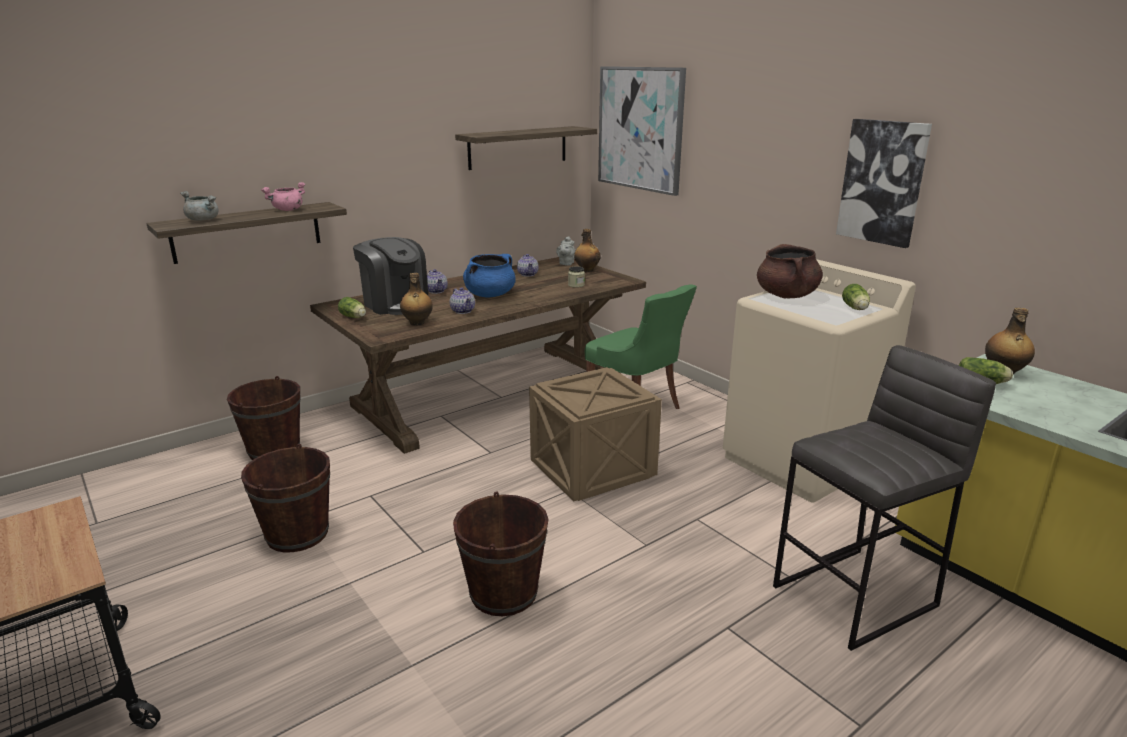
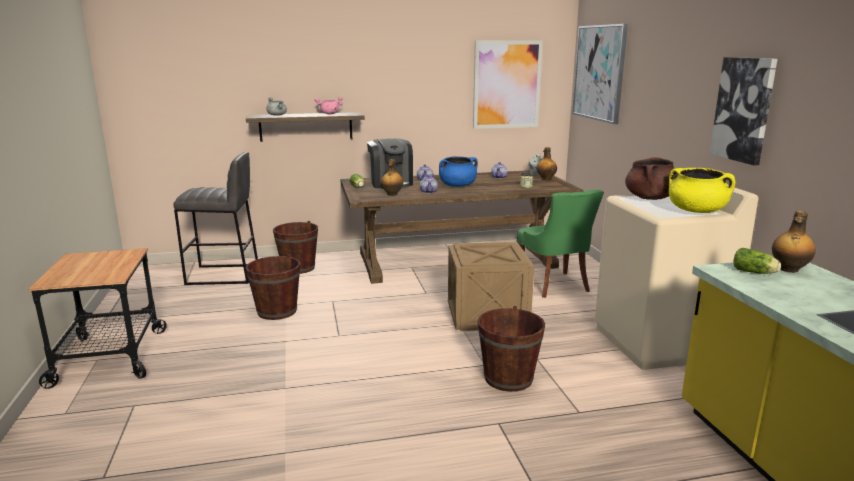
camera: 25 degrees right, 5 degrees down
brown bucket [453,491,549,616] -> brown bucket moved to [478,306,545,392]
shelf [455,126,597,170] -> picture [473,40,543,129]
grey stool [773,345,996,651] -> grey stool moved to [173,152,258,285]
lettuce [842,284,870,310] -> yellow cooking pot [669,168,735,213]

